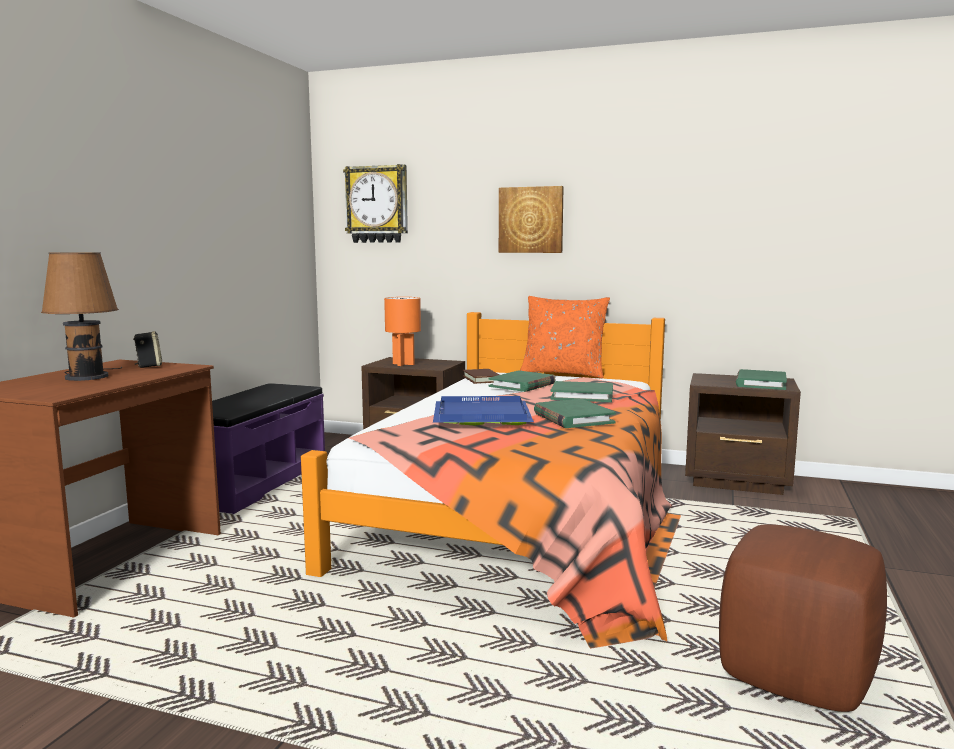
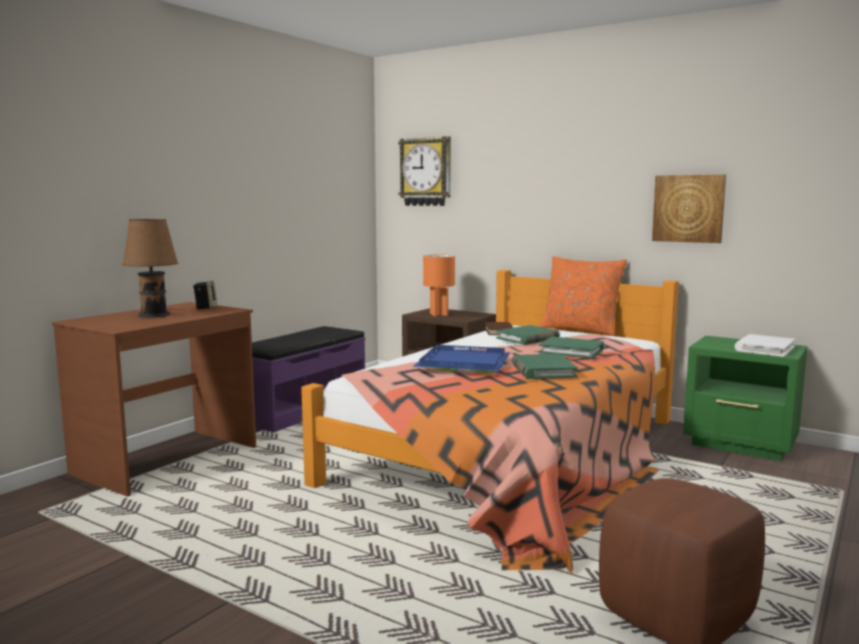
camera: 15 degrees right, 0 degrees up
picture [499,186,564,253] -> picture moved to [652,174,726,243]
brown nightstand [685,373,801,495] -> green nightstand [683,336,807,461]
green book [736,369,787,390] -> white book [735,334,795,357]

